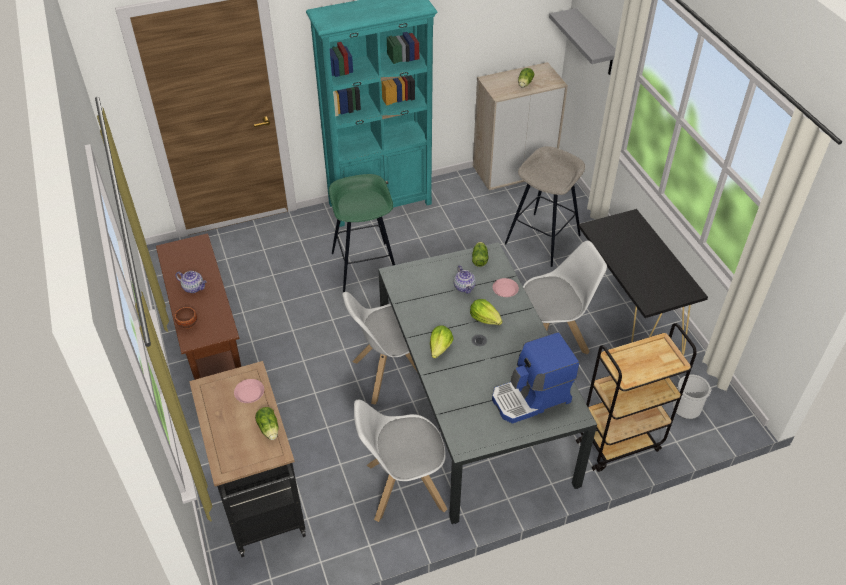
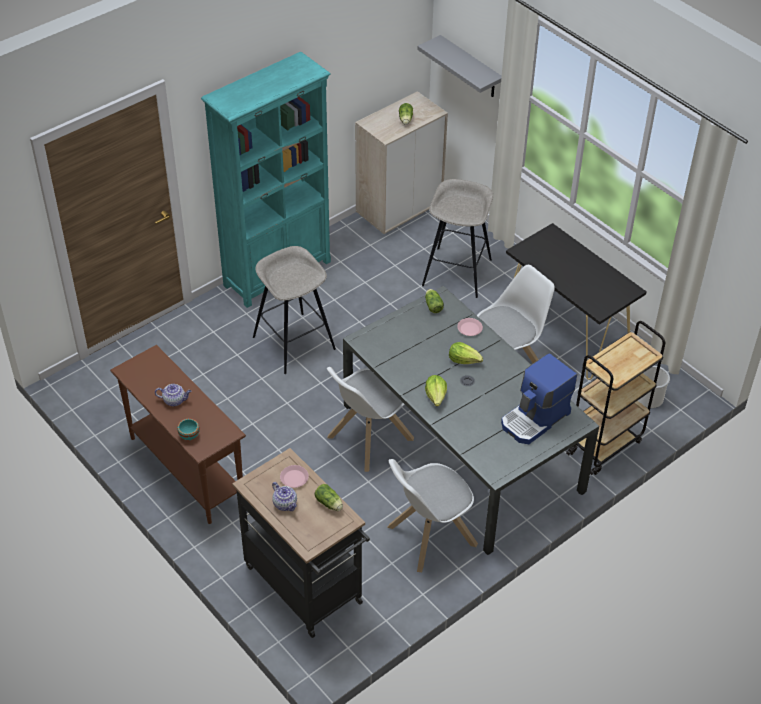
camera: 20 degrees left, 0 degrees up
brown bowl [175,307,197,329] -> turquoise bowl [177,419,200,440]
green stool [329,174,395,292] -> grey stool [253,246,336,374]
teapot [454,265,476,294] -> teapot moved to [272,482,297,511]

